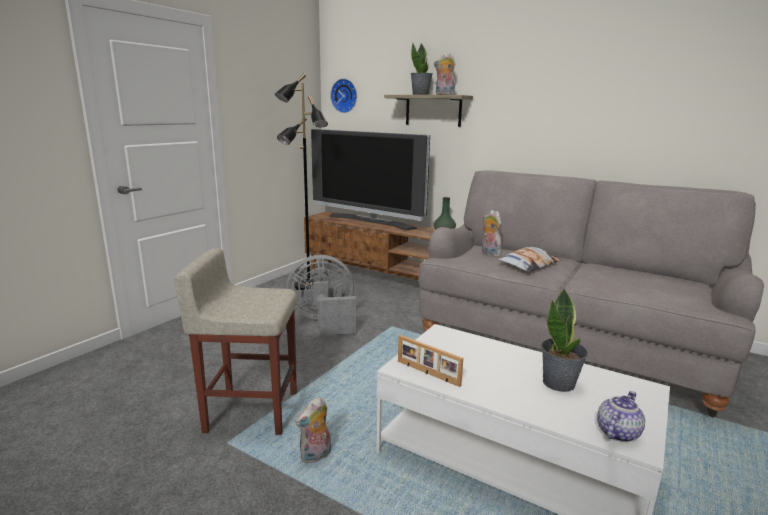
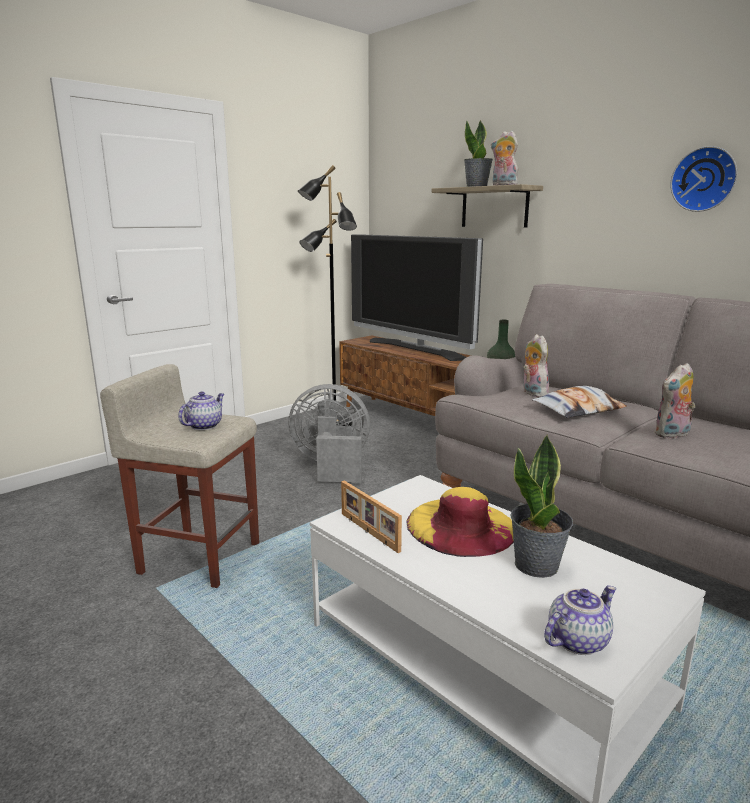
camera: 15 degrees right, 0 degrees up
plush toy [295,397,331,463] -> plush toy moved to [654,363,695,439]
wall clock [330,78,357,113] -> wall clock moved to [670,146,737,212]
none -> teapot [178,391,224,430]
none -> yellow hat [406,487,514,557]

